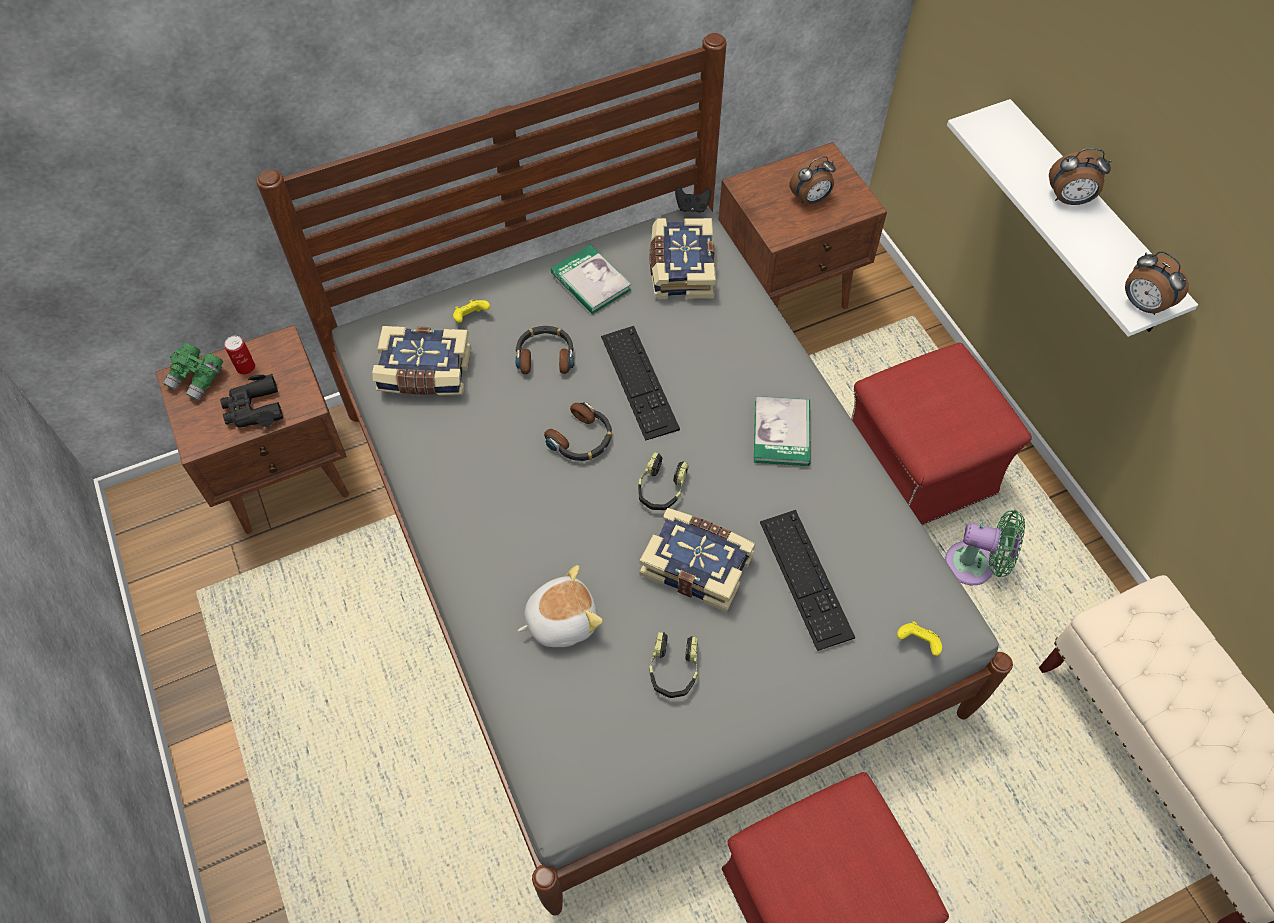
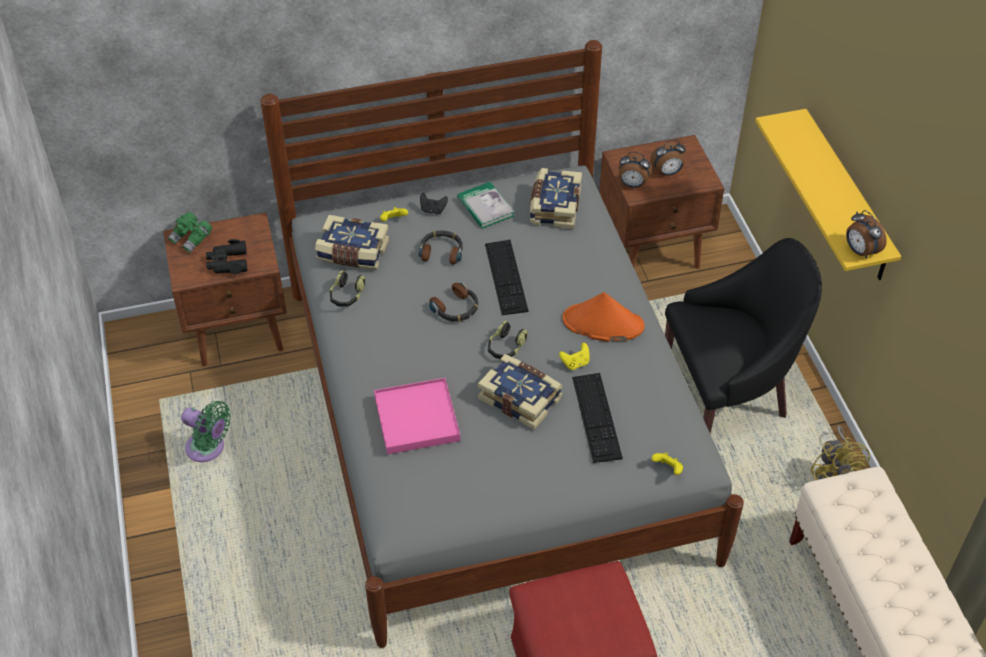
camera: 10 degrees right, 10 degrees down
can [224,336,255,375] -> none
plush toy [518,565,603,647] -> pink tray [374,378,460,454]
headphones [649,632,698,698] -> headphones moved to [330,271,366,307]
black game controller [675,186,711,213] -> black game controller moved to [420,193,448,214]
book [754,396,810,466] -> orange hat [562,292,645,342]
red ottoman [851,343,1032,525] -> black armchair [665,238,822,434]
green fan [945,510,1025,585] -> green fan moved to [181,401,231,462]
white shelf [947,99,1198,337] -> yellow shelf [755,109,901,280]
alarm clock [1049,148,1111,205] -> alarm clock moved to [619,152,652,188]
none -> yellow game controller [559,343,589,370]
none -> yellow fan [811,425,870,480]

